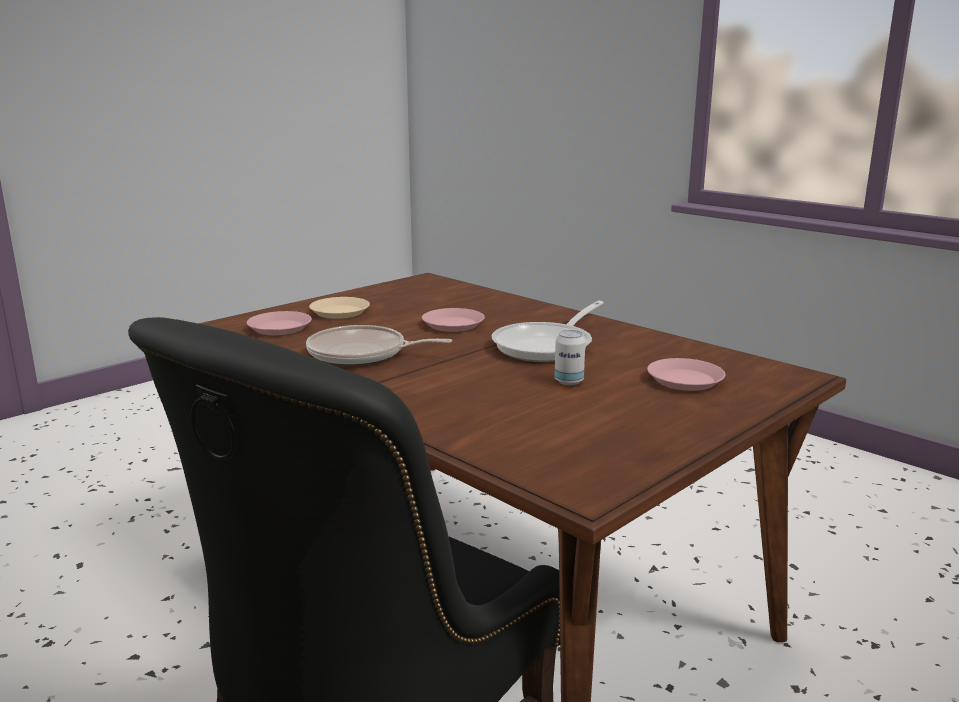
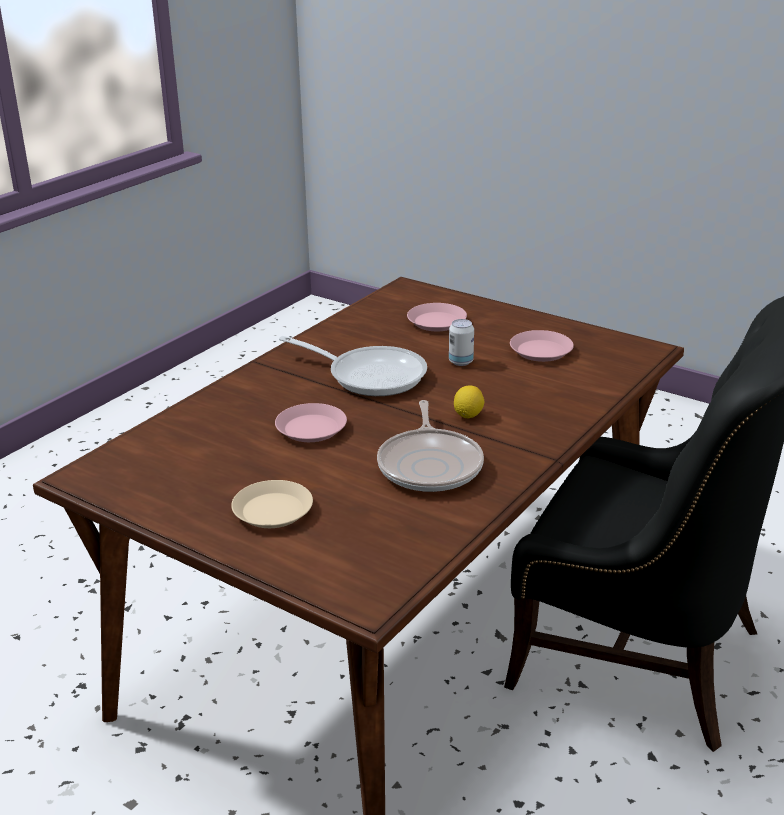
camera: 100 degrees left, 10 degrees up
pink plate [247,311,312,335] -> pink plate moved to [510,330,574,362]
none -> lemon [454,385,484,419]

